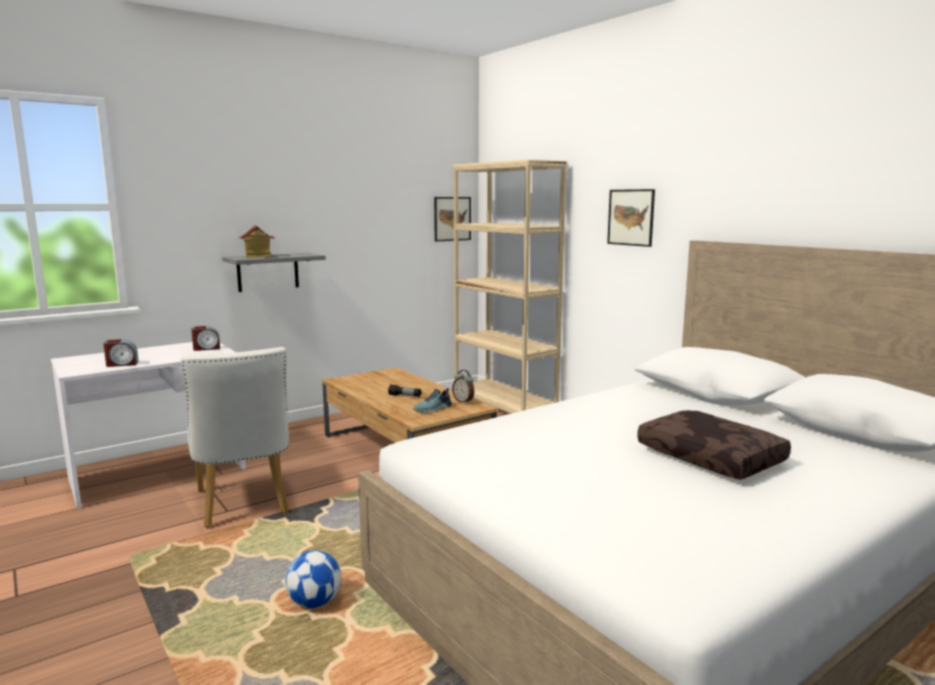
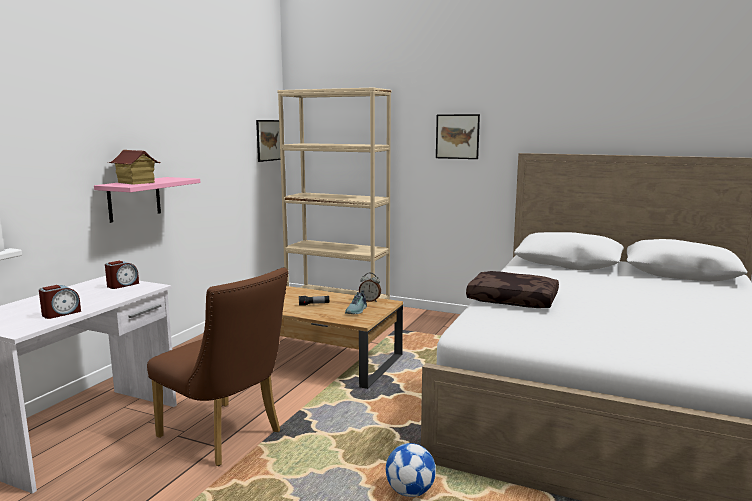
camera: 30 degrees left, 0 degrees up
white chair [181,347,289,527] -> brown chair [147,267,289,466]
grey shelf [222,253,326,292] -> pink shelf [94,177,200,223]
brown pillow [637,410,791,480] -> brown pillow moved to [466,271,559,308]

